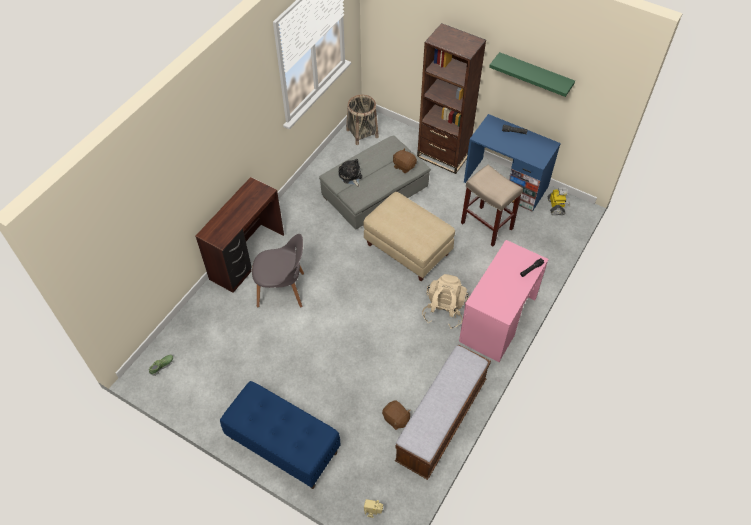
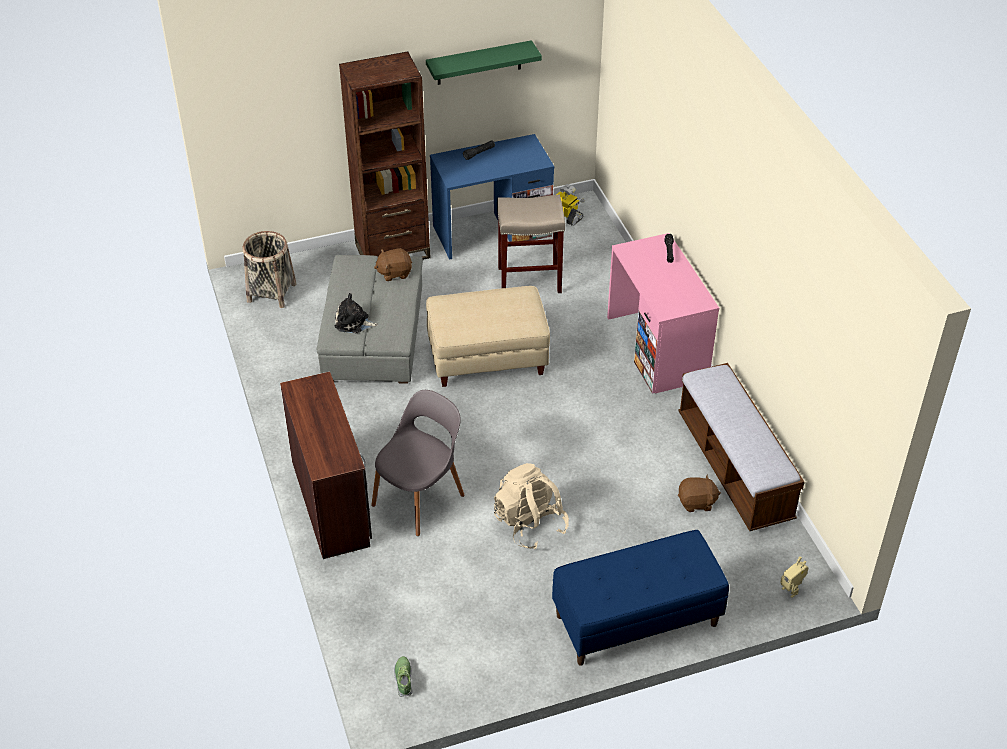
camera: 50 degrees left, 10 degrees down
beige backpack [422,274,469,329] -> beige backpack moved to [494,463,569,549]

